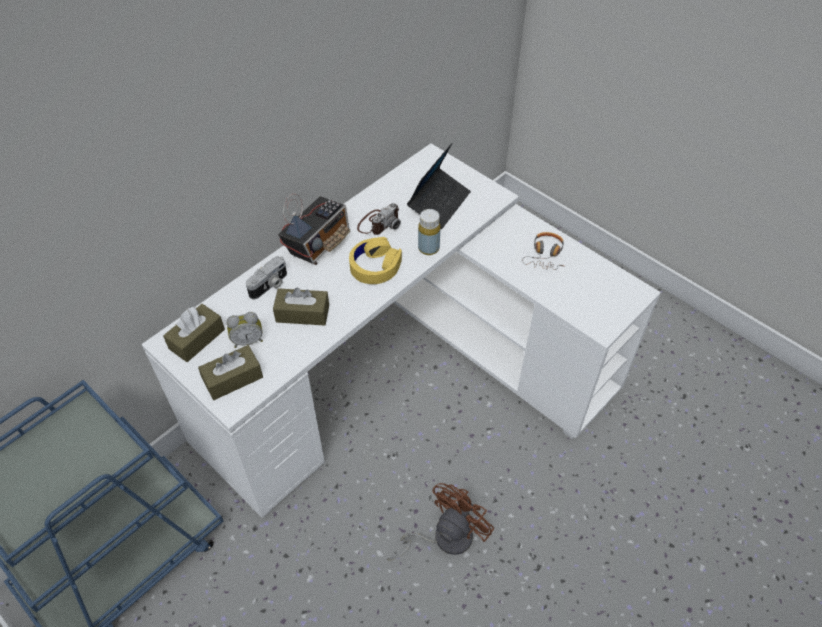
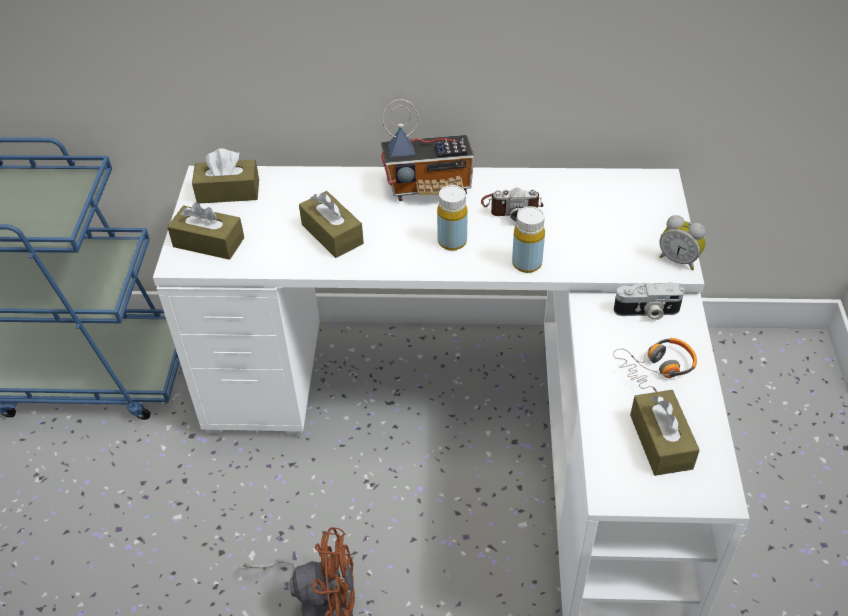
camera: 50 degrees right, 5 degrees down
alarm clock [227,312,263,348] -> alarm clock moved to [659,215,706,270]
camera [246,256,287,299] -> camera moved to [614,282,685,320]
yellow headphones [349,237,402,284] -> yellow bottle [437,185,468,251]
laptop [407,143,471,229] -> none
none -> brown tissue box [630,390,700,476]

